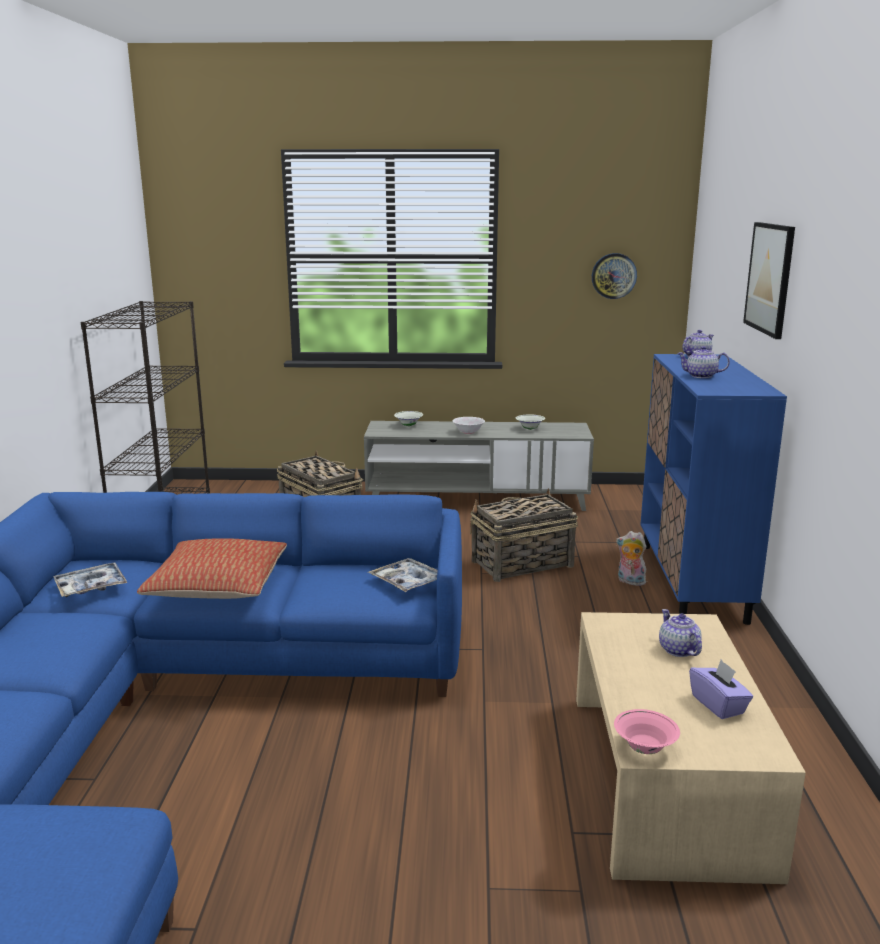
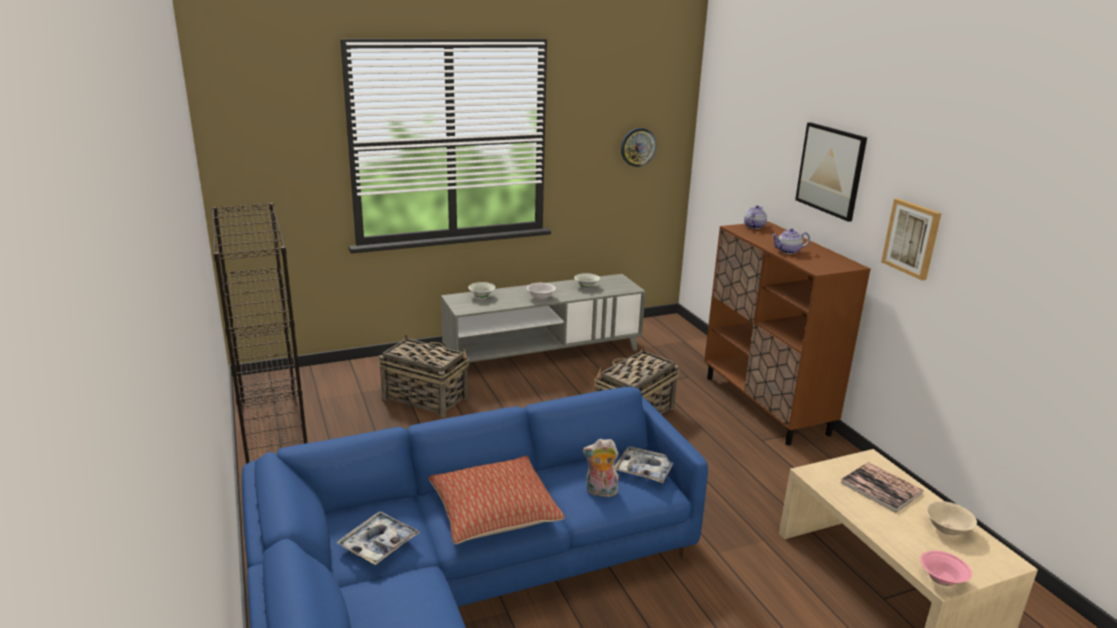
camera: 25 degrees left, 5 degrees up
plush toy [616,531,646,586] -> plush toy moved to [583,439,619,497]
blue cabinet [640,354,787,625] -> brown cabinet [704,221,871,445]
teapot [659,609,702,657] -> book [840,462,924,513]
purple tissue box [689,660,753,719] -> beige bowl [926,501,977,535]
none -> picture [881,199,941,280]

